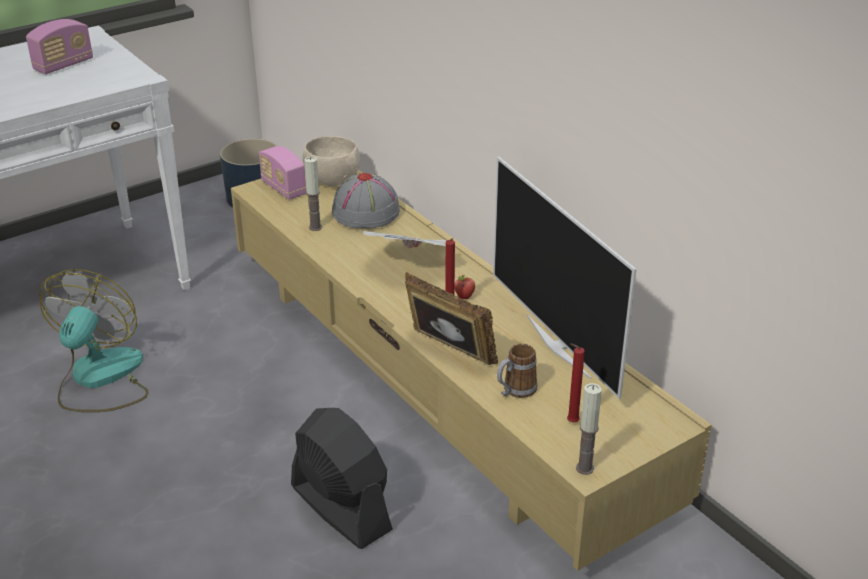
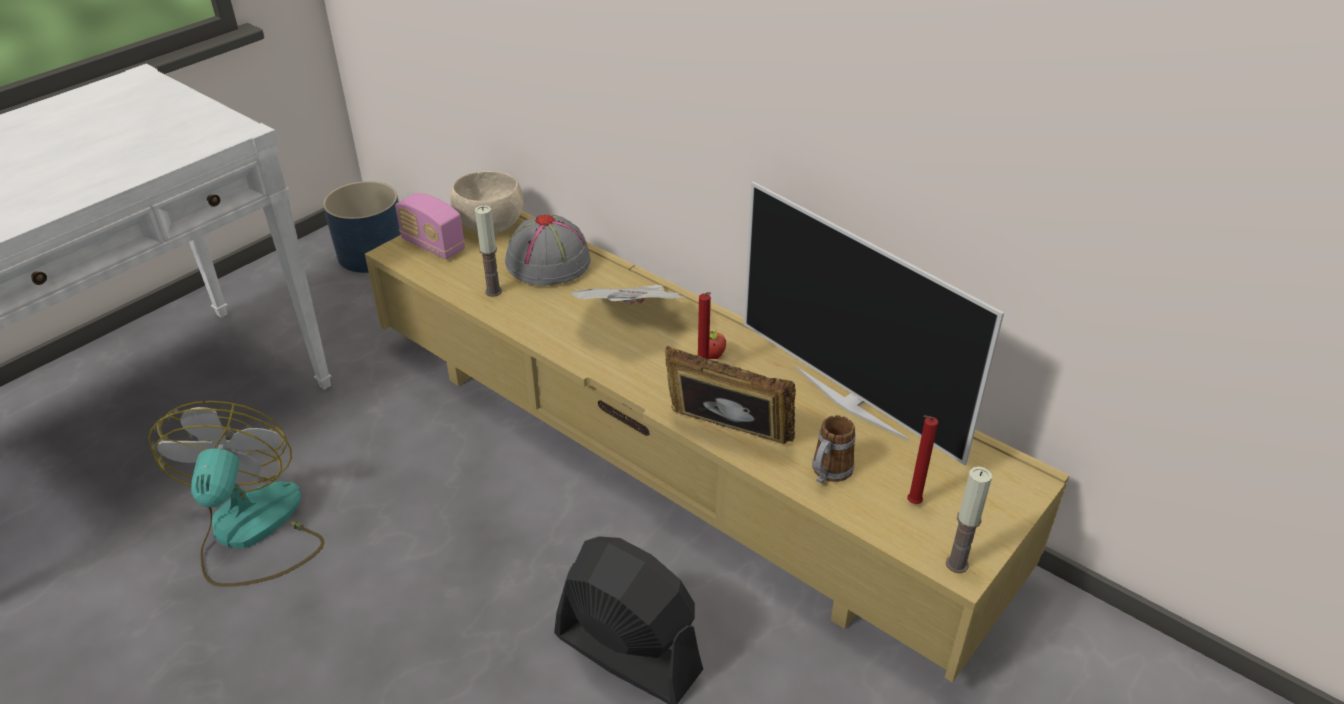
camera: 15 degrees left, 5 degrees up
radio [26,19,93,74] -> none

